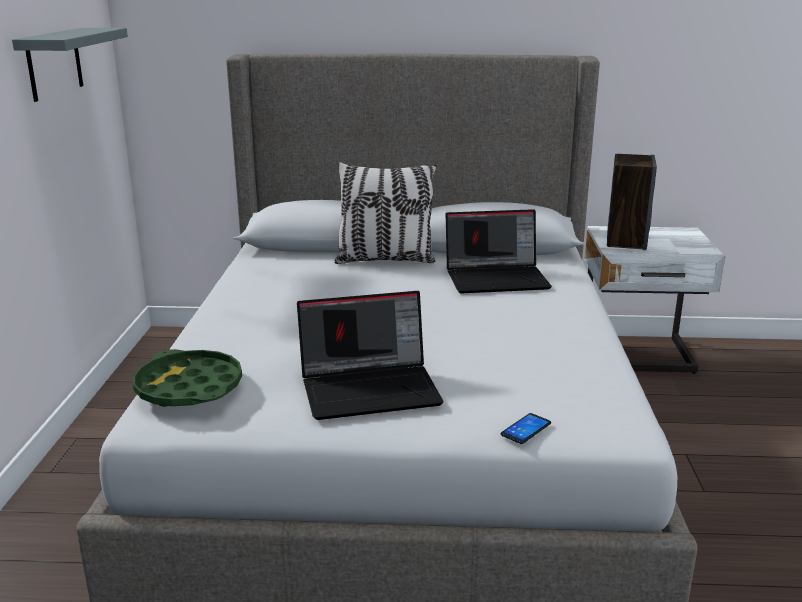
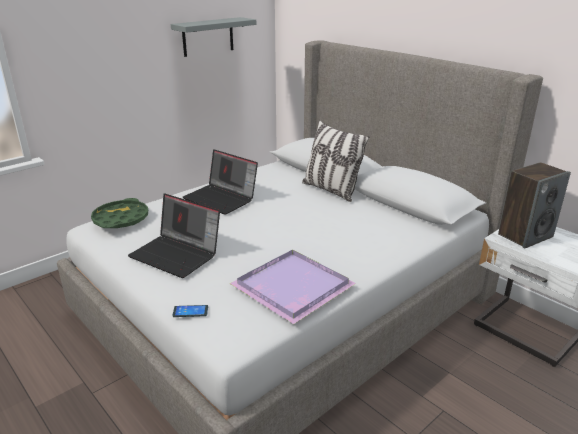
camera: 45 degrees right, 5 degrees up
laptop [446,209,552,293] -> laptop moved to [183,149,258,215]
none -> purple tray [230,250,356,324]

